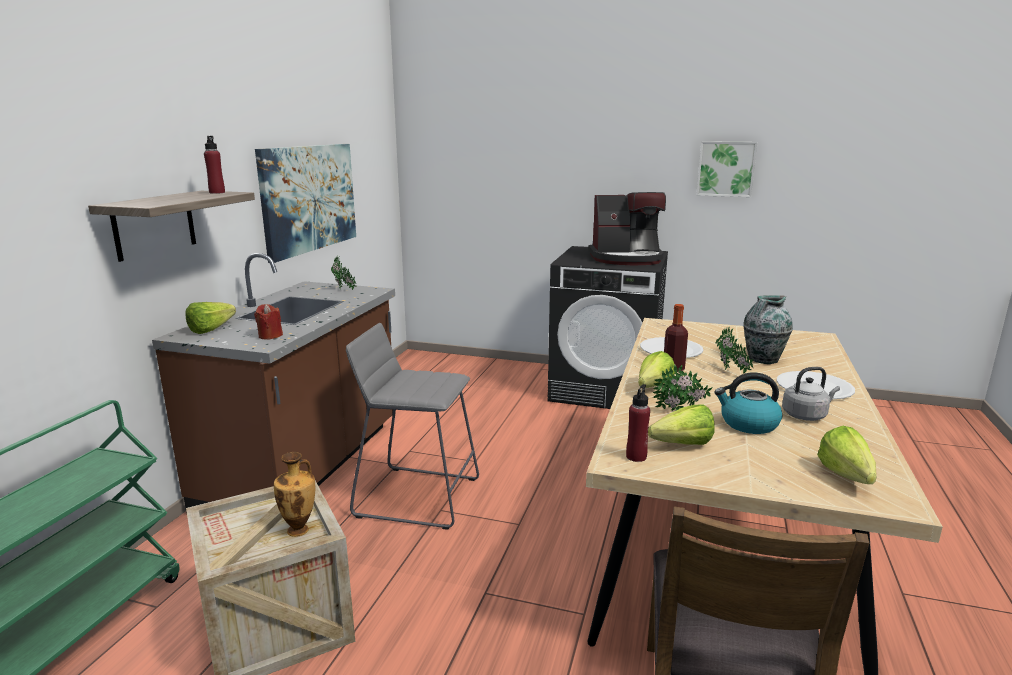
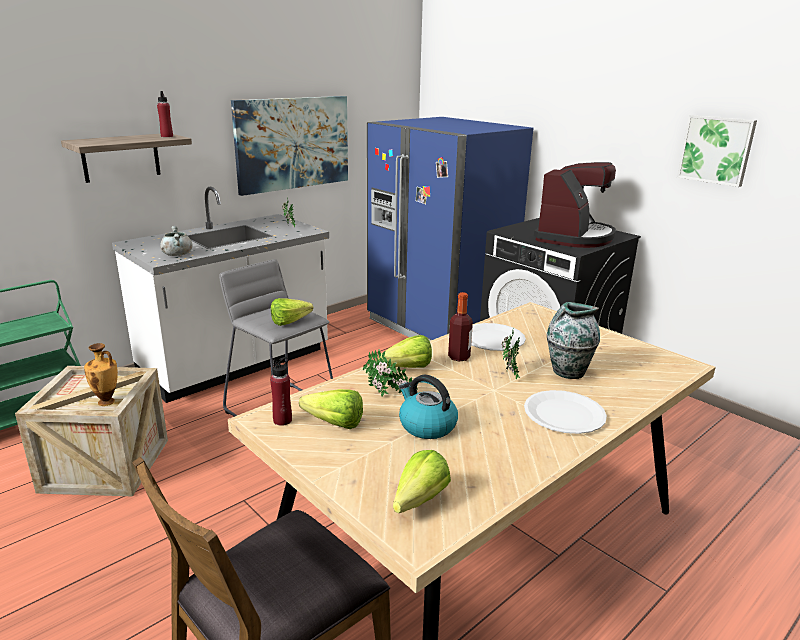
camera: 30 degrees right, 5 degrees up
brown counter [152,253,395,513] -> white counter [112,187,329,403]
lettuce [185,302,236,334] -> lettuce moved to [271,298,313,326]
red candle [254,304,283,339] -> grey cooking pot [160,226,193,256]
coffee machine [588,192,666,265] -> coffee machine turned 90 degrees counterclockwise [534,162,616,248]
grey kettle [782,367,840,421] -> none
none -> blue fridge [367,117,533,341]

